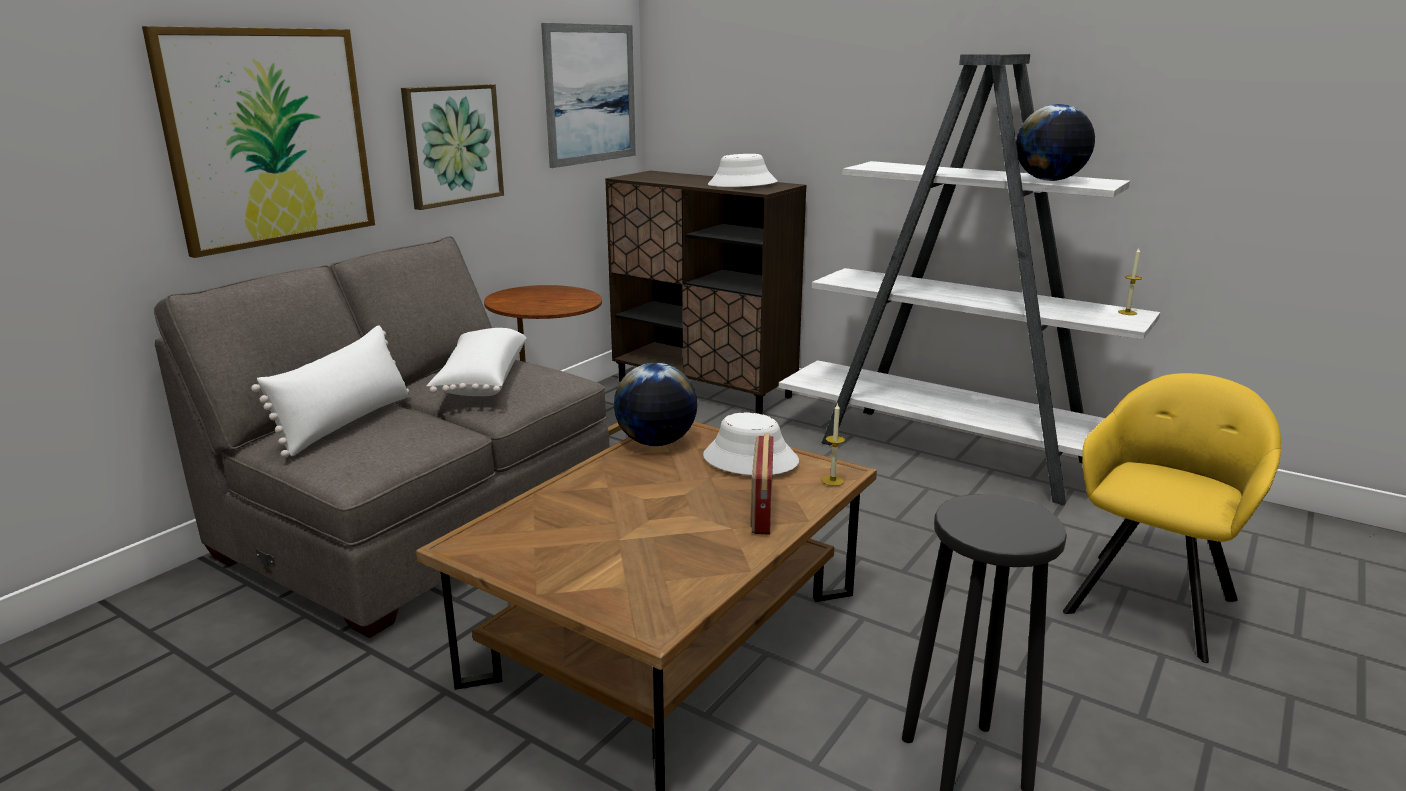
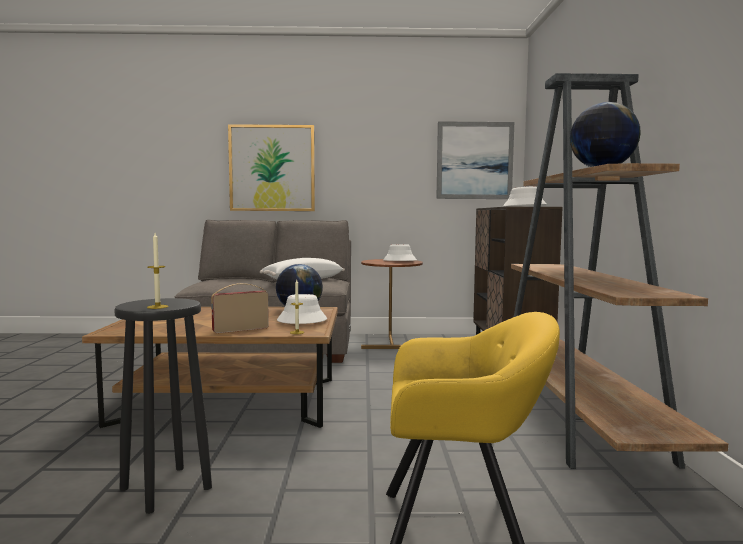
camera: 55 degrees right, 15 degrees down
white pillow [251,325,409,458] -> none
picture [401,84,504,210] -> none
white bookcase [779,54,1160,505] -> brown bookcase [511,73,728,469]
candle [1118,248,1142,315] -> candle moved to [147,233,169,309]
none -> white hat [383,244,417,261]

